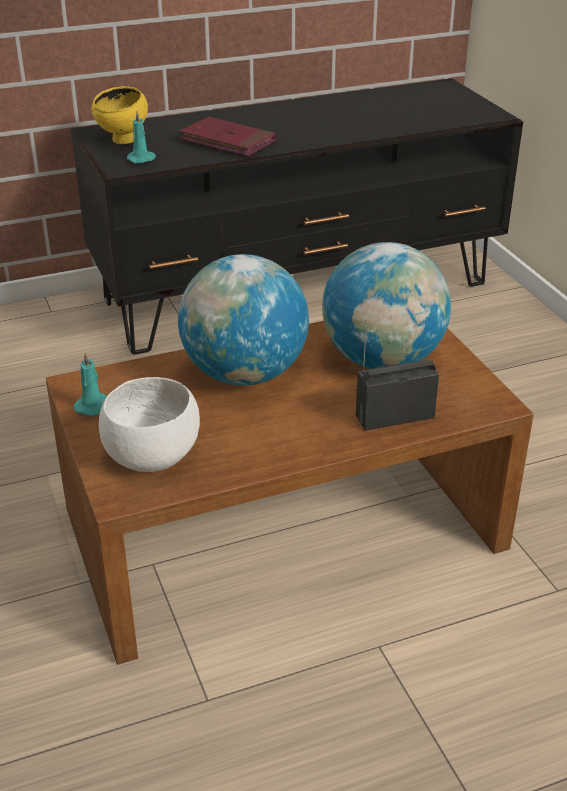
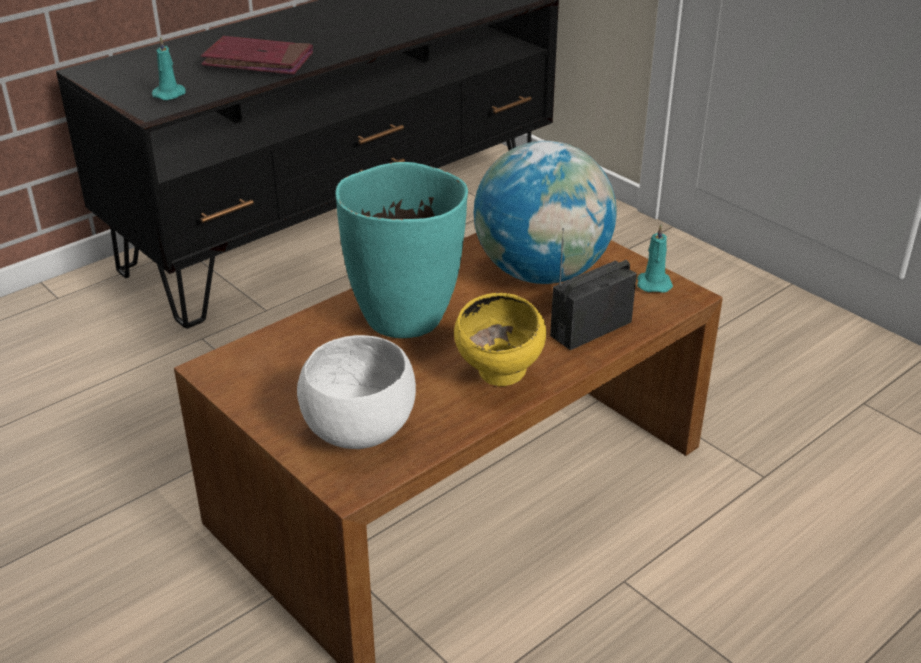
camera: 20 degrees left, 0 degrees up
turquoise candle [74,351,107,416] -> turquoise candle moved to [637,224,673,293]
yellow bowl [91,86,148,144] -> yellow bowl moved to [454,293,546,386]
globe [178,254,309,386] -> turquoise vase [335,162,468,338]

